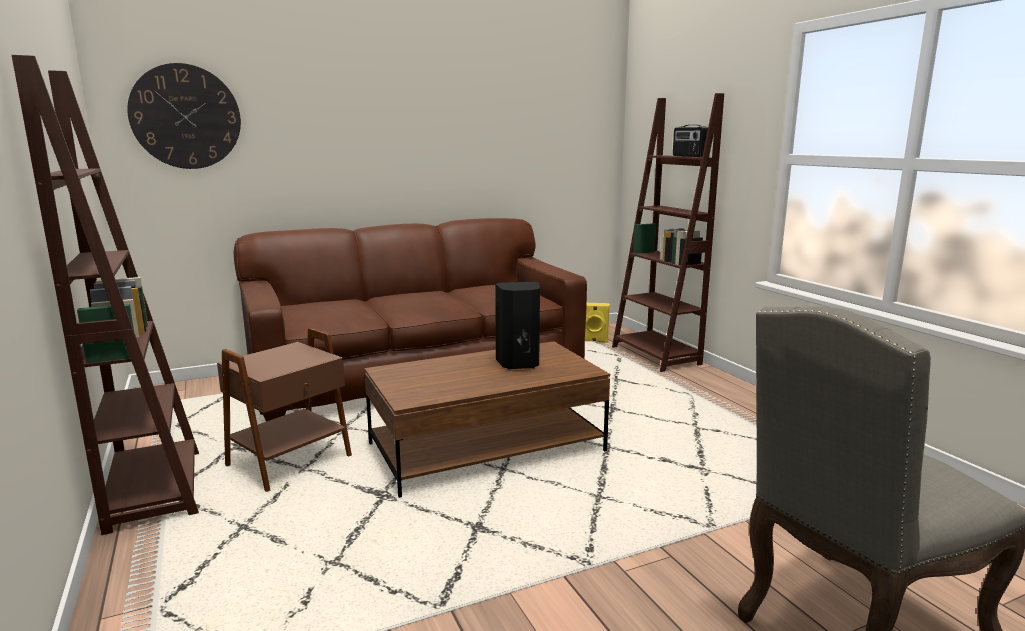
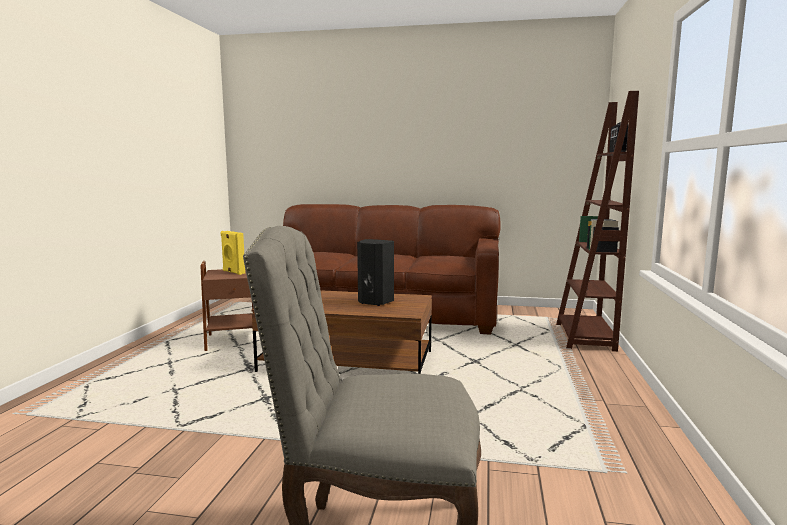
camera: 35 degrees right, 5 degrees down
brown bookcase [12,55,199,535] -> none
wall clock [127,63,241,169] -> none
yellow speaker [585,303,610,343] -> yellow speaker moved to [221,231,245,275]

